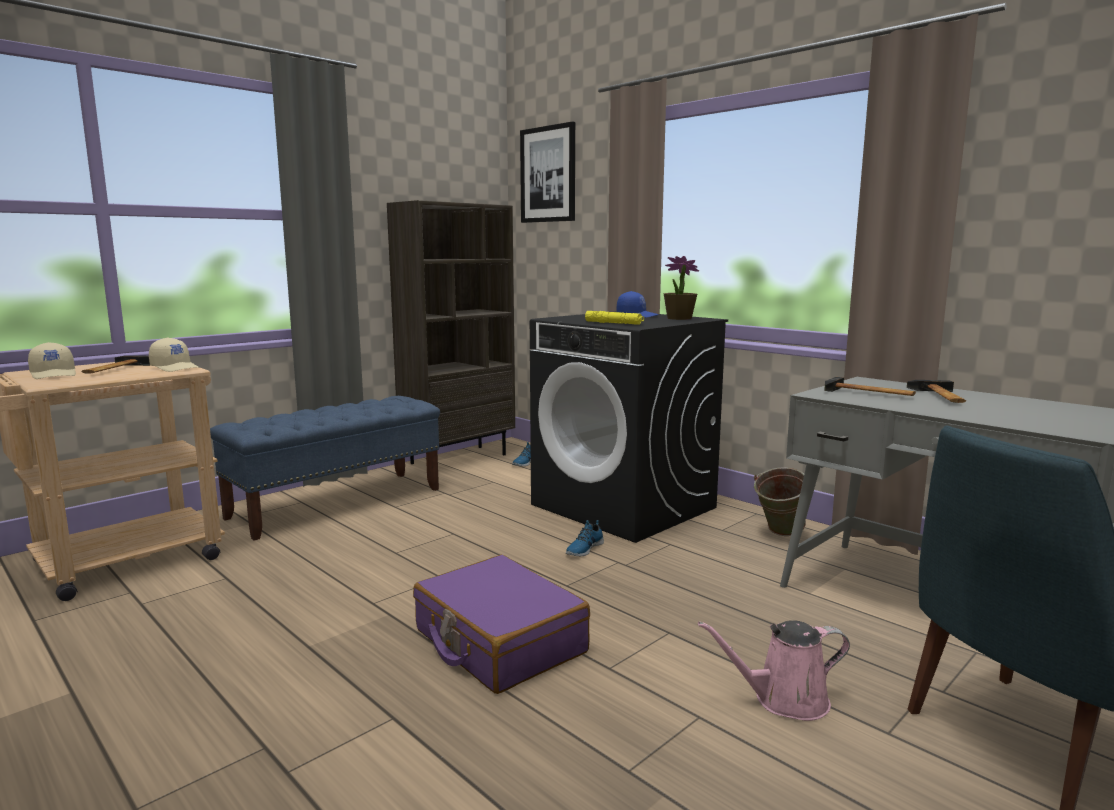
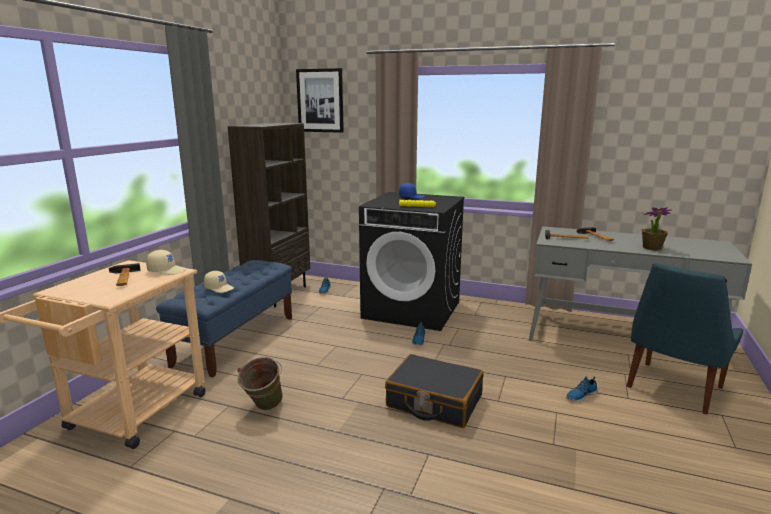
camera: 25 degrees left, 5 degrees up
beige cap [28,342,76,379] -> beige cap moved to [204,271,234,293]
purple suitcase [413,555,590,694] -> black suitcase [385,354,483,428]
potted plant [663,256,699,320] -> potted plant moved to [642,207,672,250]
pink watering can [698,620,850,721] -> shoe [566,376,597,402]
green bucket [754,467,806,536] -> green bucket moved to [237,357,283,410]

